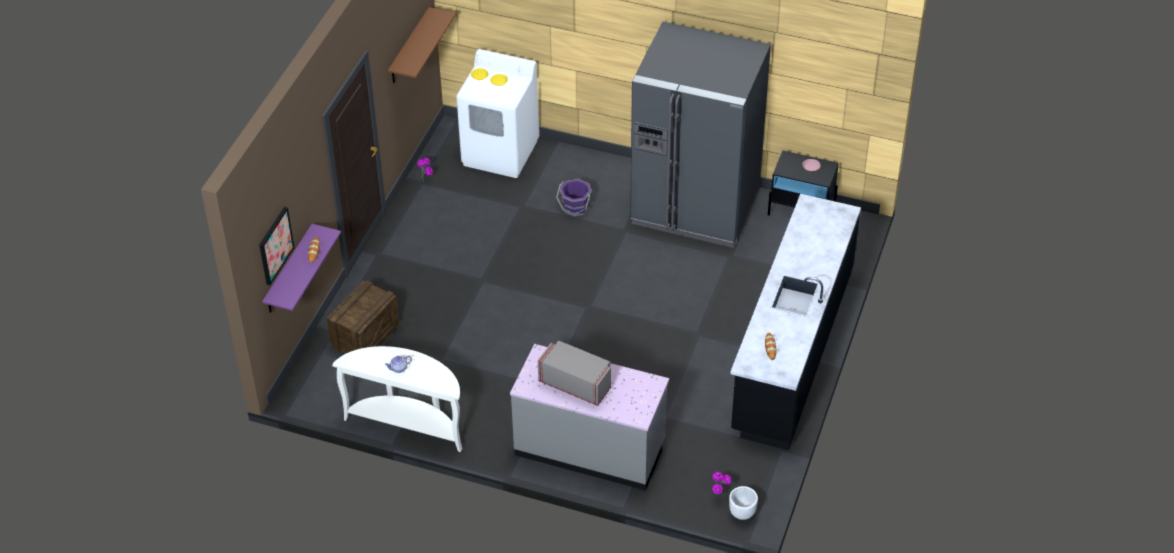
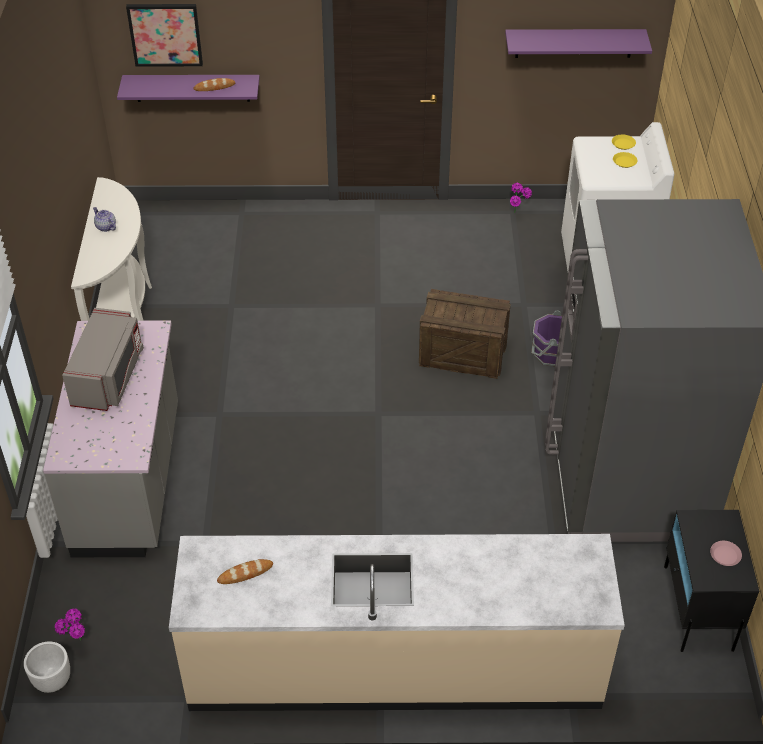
camera: 70 degrees right, 0 degrees up
crate [326,281,400,354] -> crate moved to [419,289,511,379]
brown shelf [388,7,456,83] -> purple shelf [505,29,652,58]
black counter [730,194,861,450] -> beige counter [169,534,625,711]

